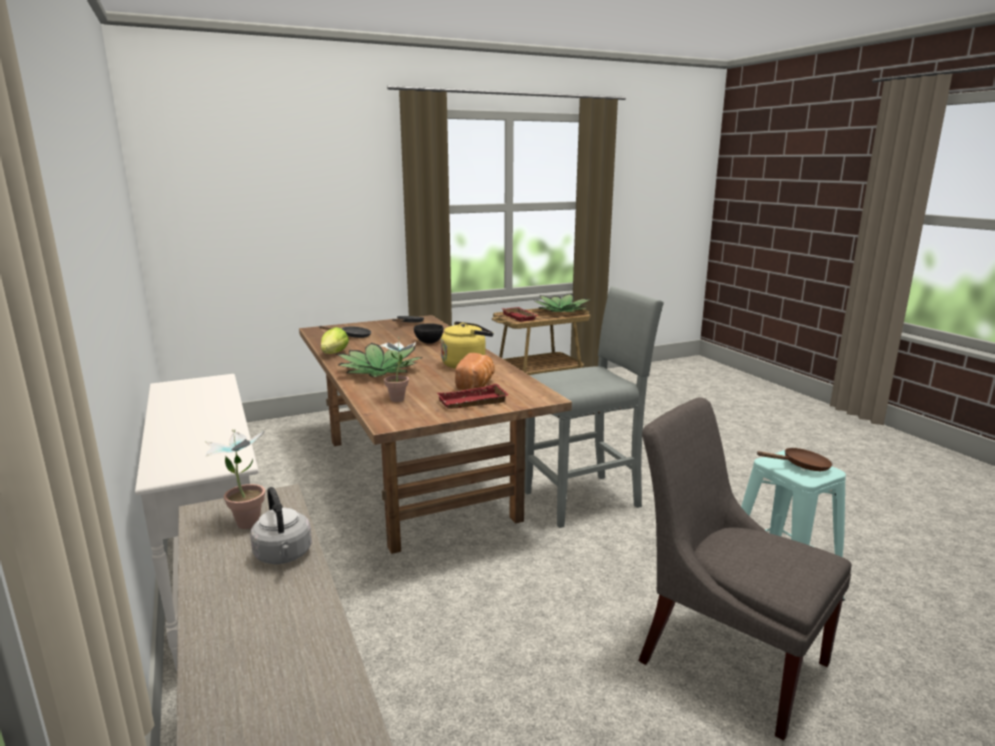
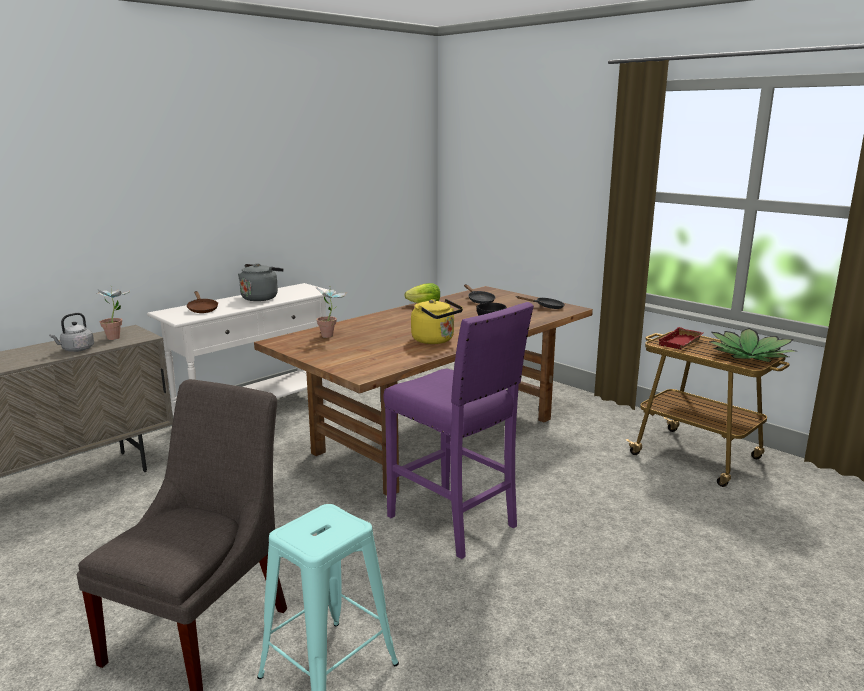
camera: 70 degrees right, 0 degrees up
potted plant [337,343,423,377] -> none
red tray [437,384,509,409] -> none
bread [455,353,495,390] -> none
grey stool [524,286,664,528] -> purple stool [383,302,534,559]
brown frying pan [757,448,833,471] -> brown frying pan moved to [187,291,218,313]
none -> grey kettle [238,263,284,301]

